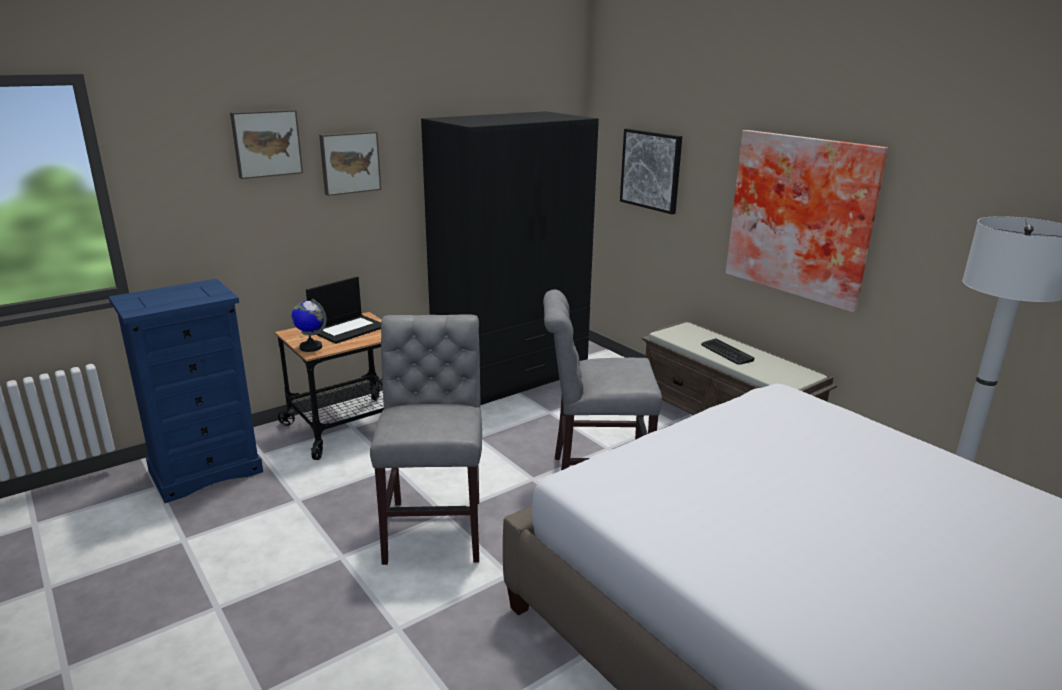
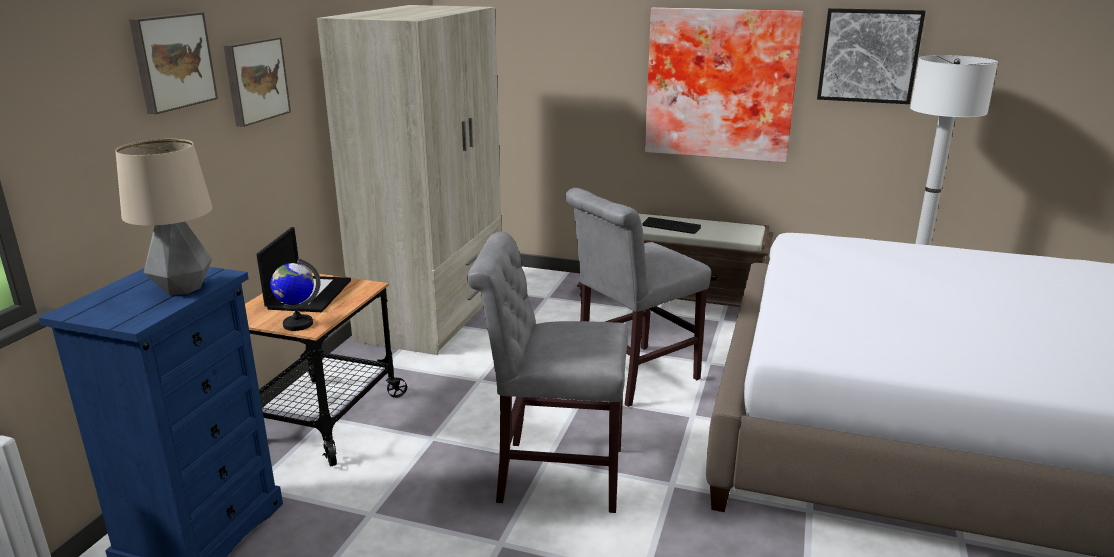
camera: 35 degrees left, 0 degrees up
grey chair [370,314,482,565] -> grey chair turned 45 degrees counterclockwise [467,232,628,513]
black wardrobe [421,111,599,405] -> beige wardrobe [317,5,502,355]
picture [620,129,682,214] -> picture moved to [817,8,926,104]
none -> table lamp [115,139,213,295]

